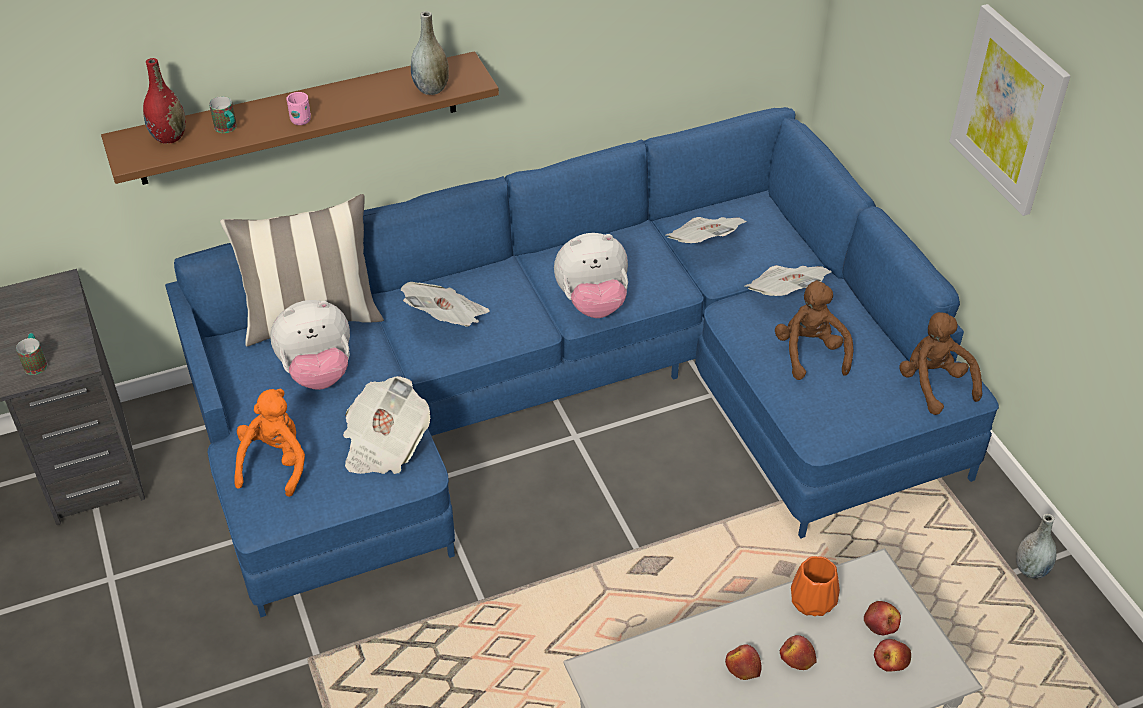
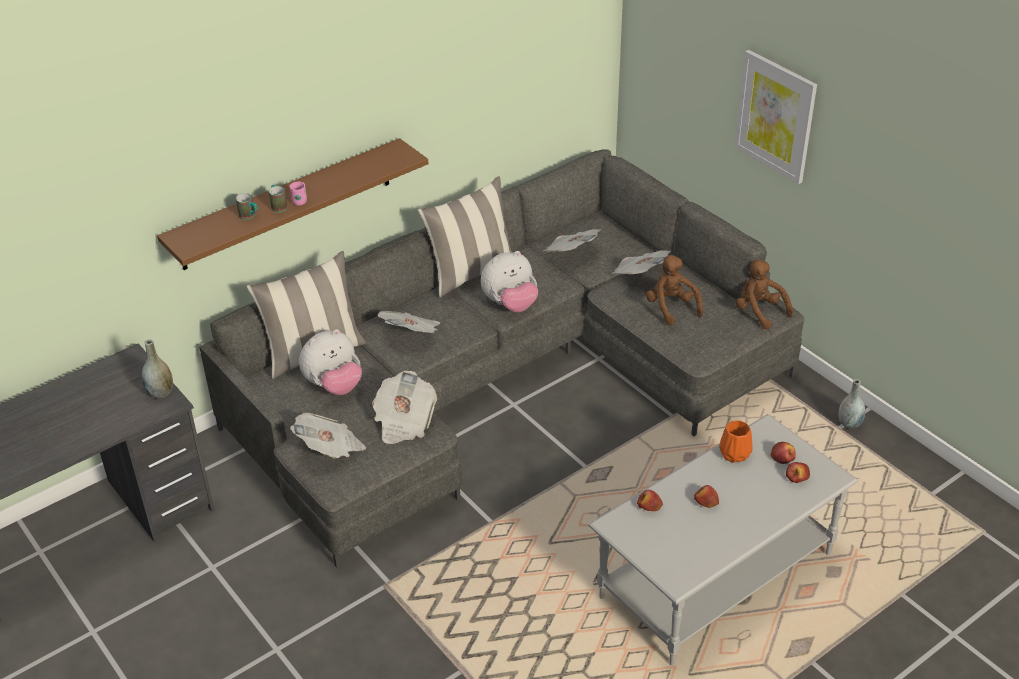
camera: 15 degrees left, 5 degrees down
mug [16,333,47,375] -> mug moved to [269,185,288,213]
red vase [143,58,186,144] -> none
blue sofa [165,107,999,618] -> grey sofa [199,149,805,567]
orange plush toy [234,389,305,497] -> newspaper [290,413,366,458]
grey vase [411,11,449,95] -> grey vase moved to [142,339,173,399]
apple [780,635,817,670] -> apple moved to [637,490,663,511]
none -> pillow [418,176,512,298]

